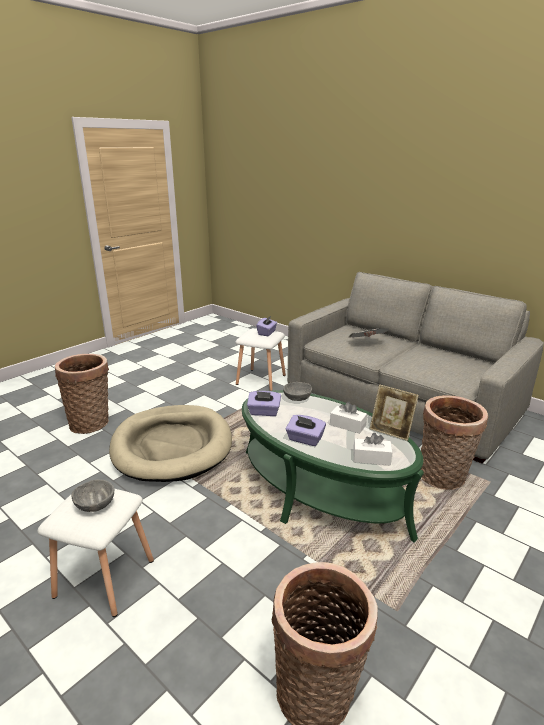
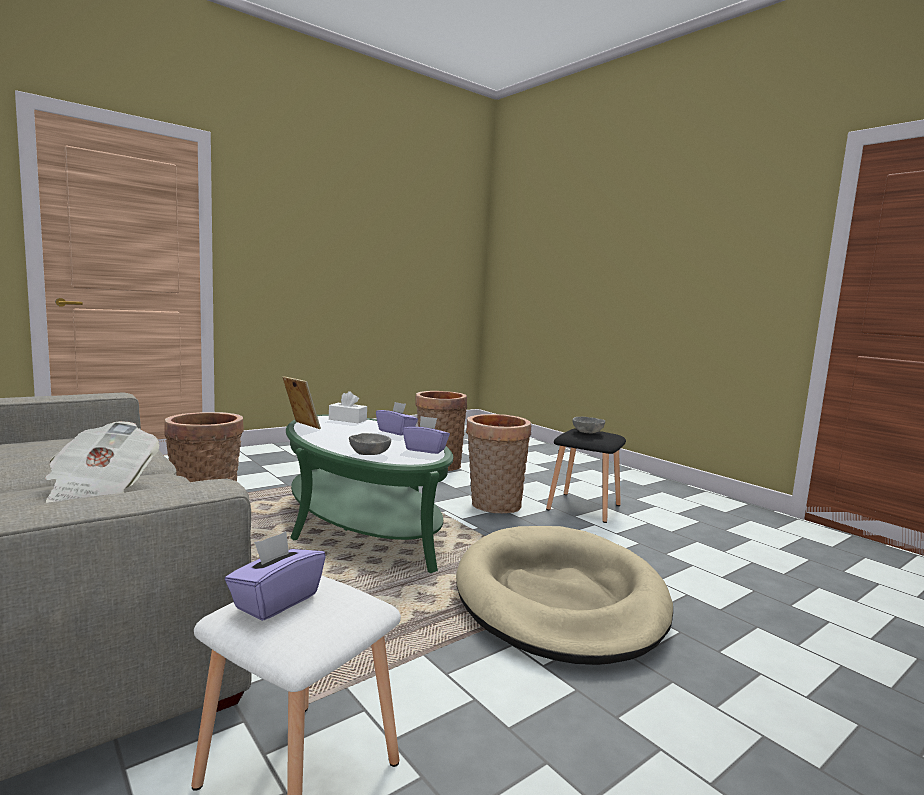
camera: 170 degrees left, 15 degrees down
white stool [37,489,154,617] -> black stool [546,428,626,523]
basket [55,354,109,434] -> basket moved to [466,414,531,513]
white tissue box [330,402,367,433] -> none

